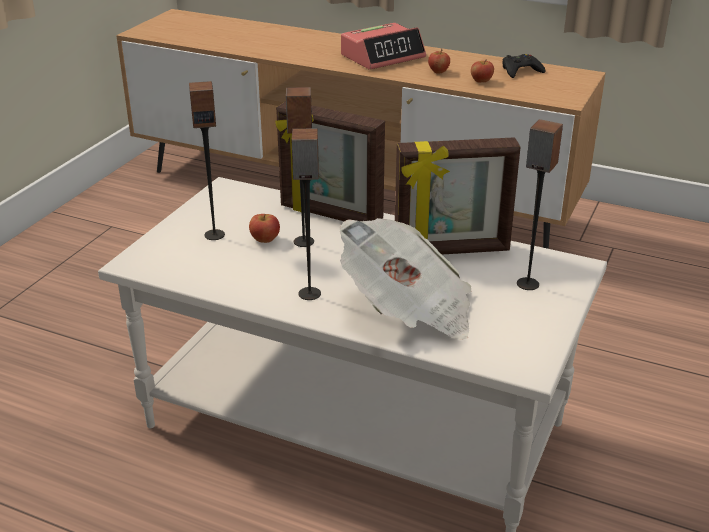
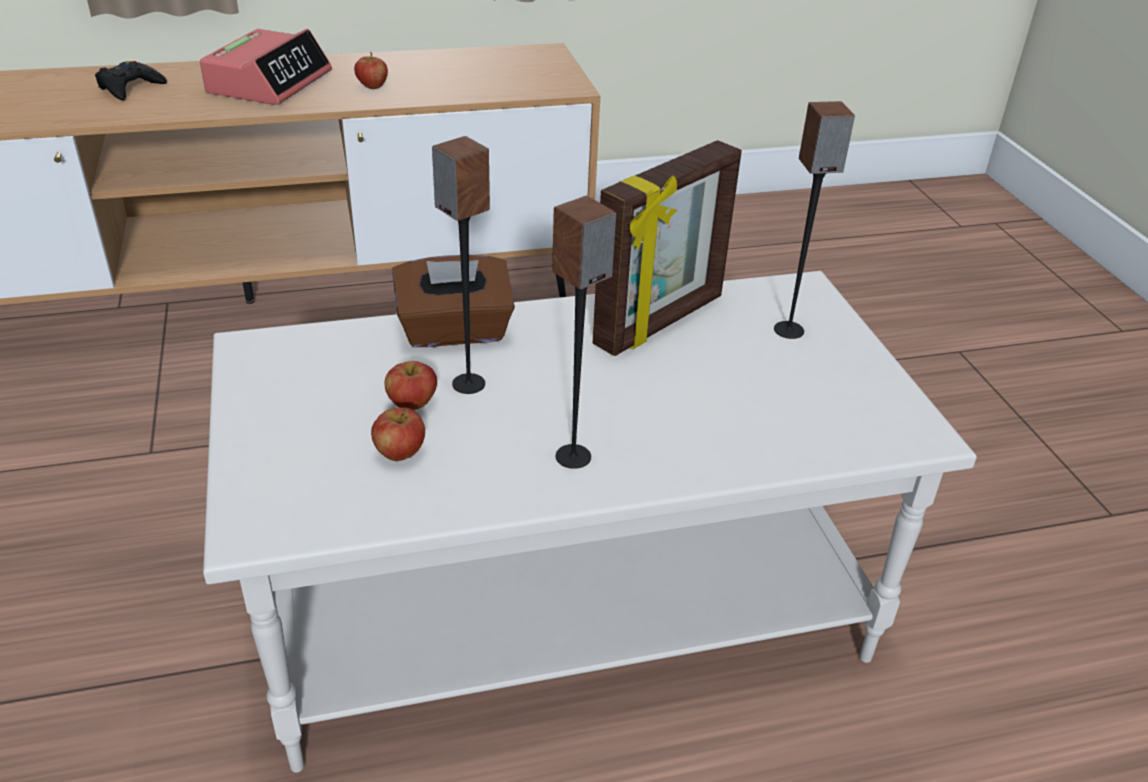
camera: 40 degrees left, 5 degrees up
speaker [189,81,225,240] -> none
picture frame [275,101,385,221] -> brown tissue box [392,255,515,347]
newspaper [340,218,472,340] -> none
apple [471,59,494,83] -> apple moved to [371,407,425,461]
black game controller [503,54,546,78] -> black game controller moved to [95,61,167,101]

